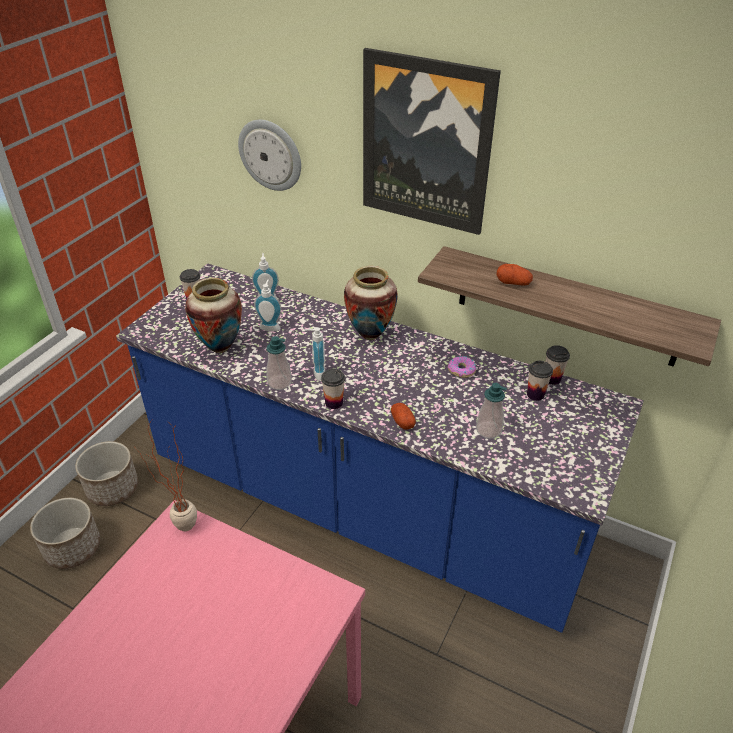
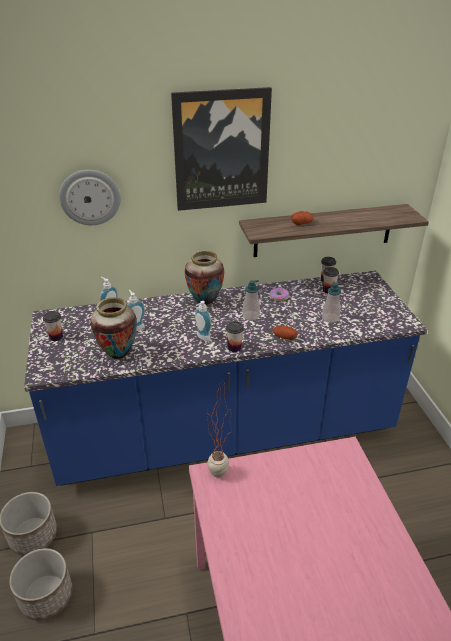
camera: 40 degrees left, 5 degrees down
soap dispenser [266,336,292,390] -> soap dispenser moved to [242,280,260,321]

